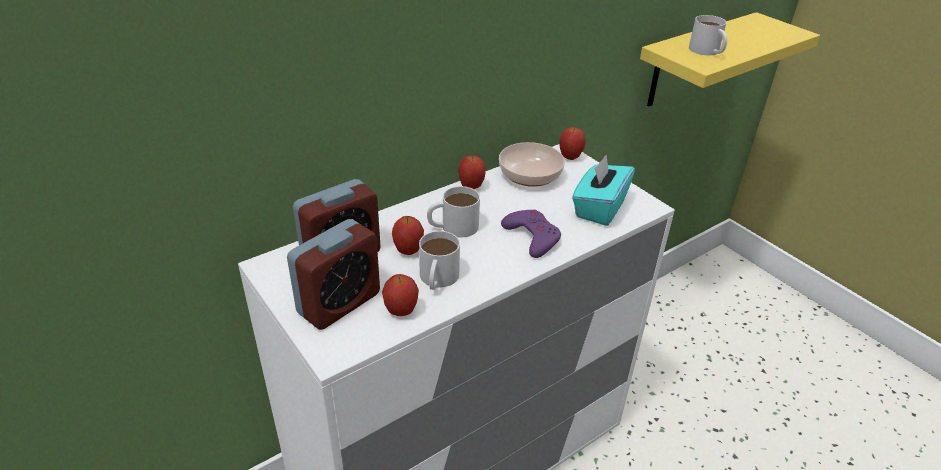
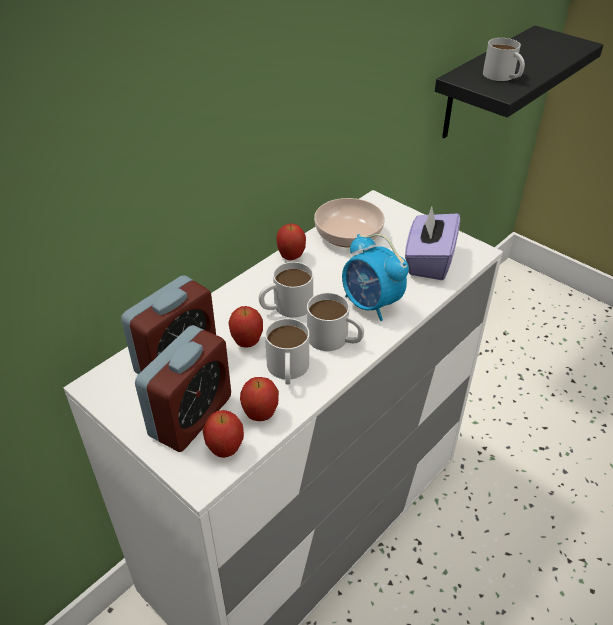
camera: 10 degrees left, 5 degrees up
purple game controller [501,210,561,258] -> alarm clock [342,234,409,321]
apple [559,126,586,160] -> apple moved to [203,410,244,458]
turquoise tissue box [572,155,635,226] -> purple tissue box [405,206,460,280]
yellow shelf [640,12,820,106] -> black shelf [435,25,603,138]
none -> white mug [307,293,364,351]

